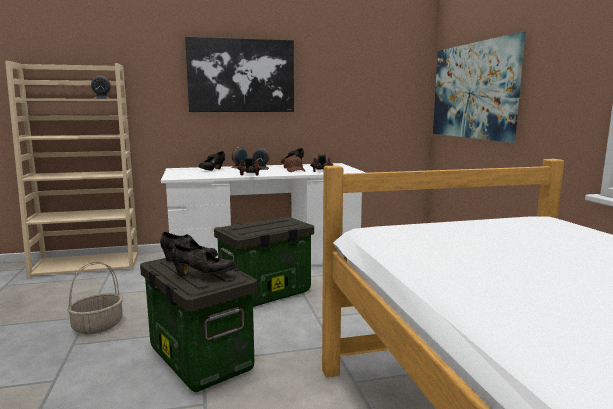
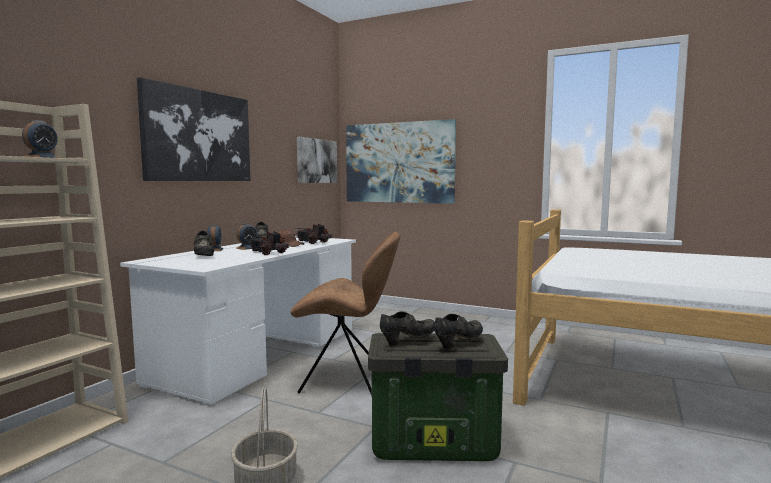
camera: 50 degrees left, 5 degrees down
storage box [214,217,314,307] -> brown chair [290,232,400,395]
none -> picture [297,137,337,183]

